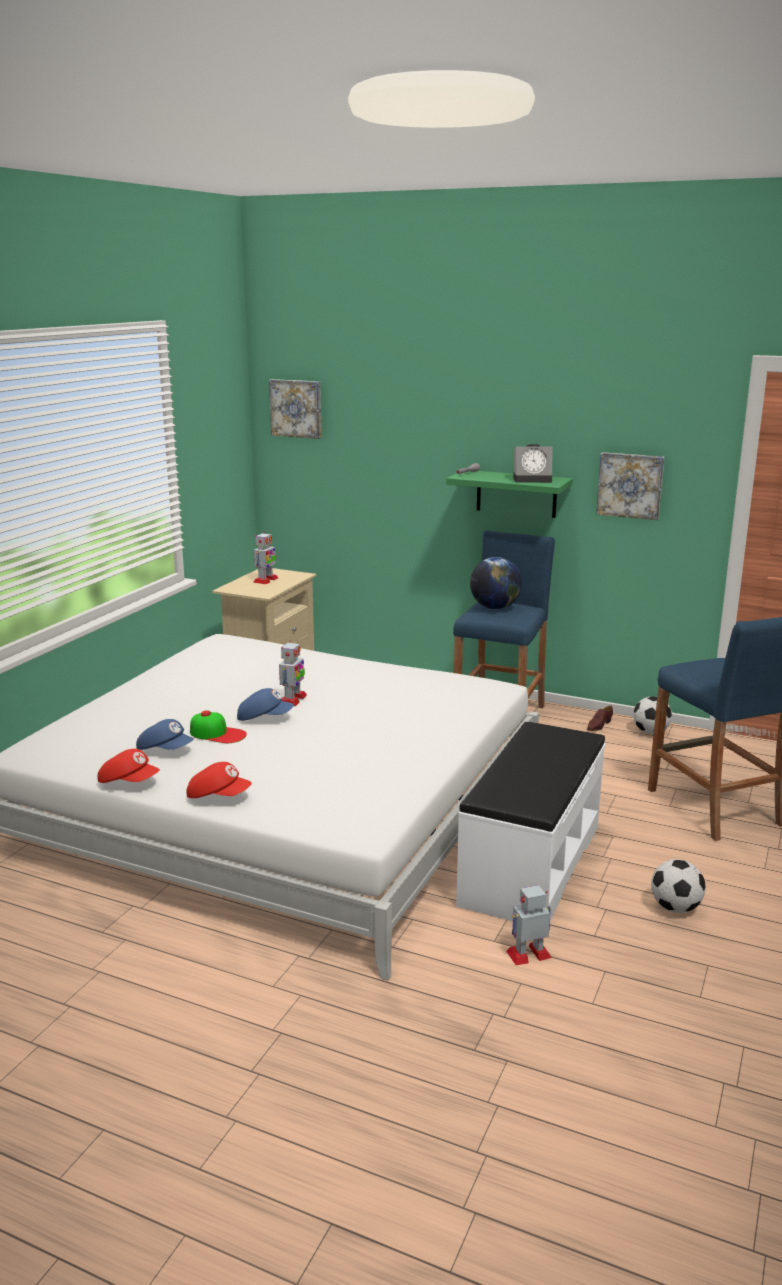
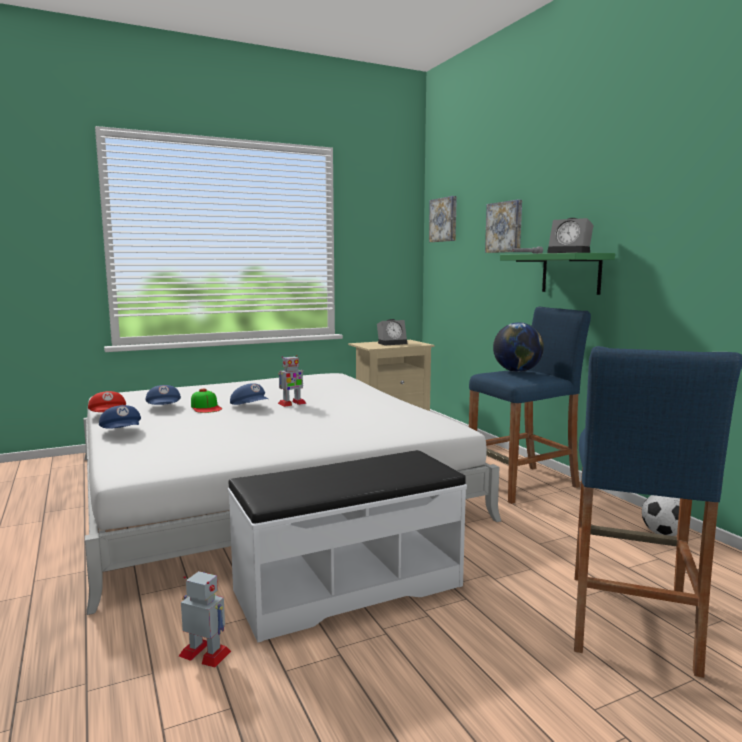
camera: 40 degrees right, 10 degrees down
red cap [186,762,252,798] -> blue cap [99,405,141,429]
toy robot [253,532,278,584] -> alarm clock [377,319,407,345]
brown shoe [587,706,613,731] -> none
picture [596,452,664,520] -> picture moved to [485,199,522,253]
football [651,859,706,913] -> none

